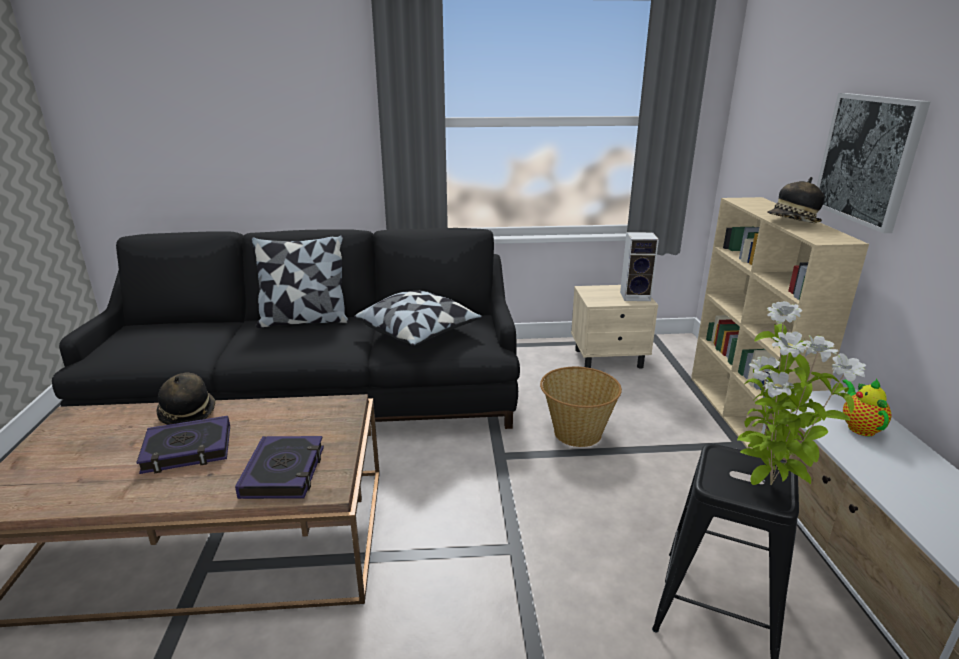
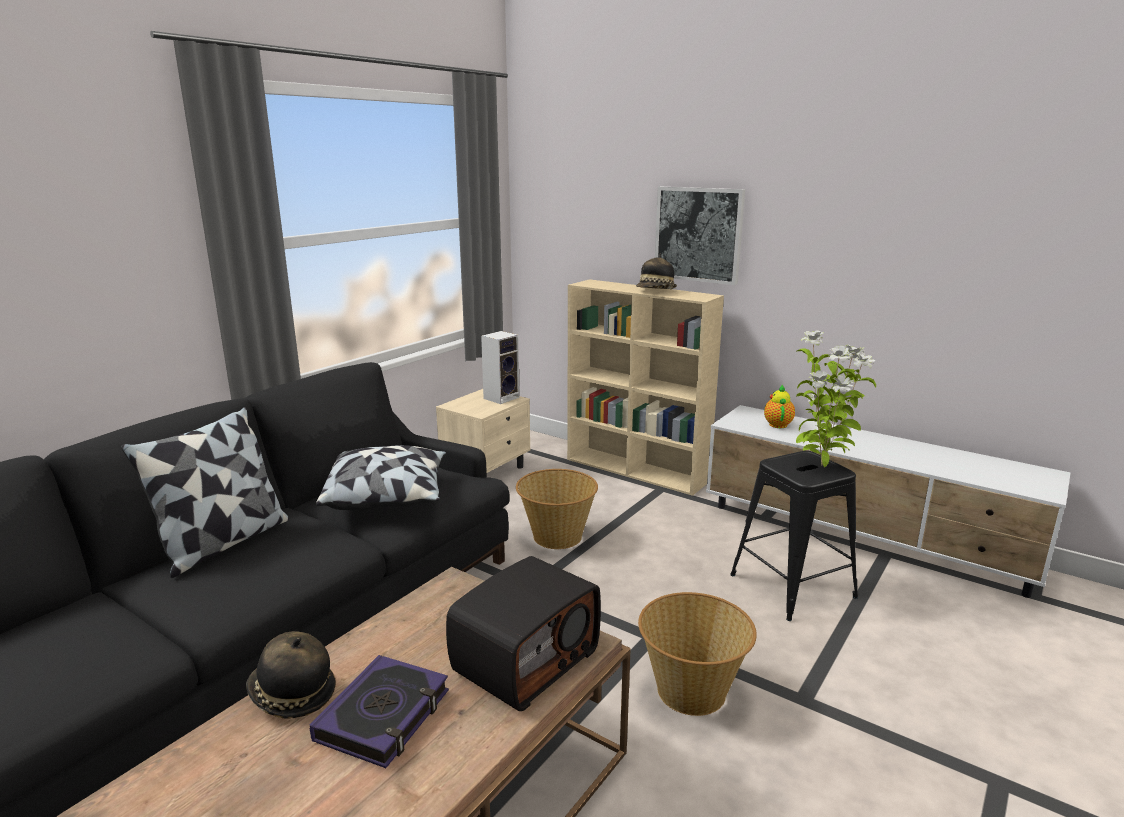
camera: 50 degrees left, 5 degrees down
book [235,436,324,499] -> radio [446,556,601,711]
teapot [843,378,892,436] -> teapot turned 60 degrees clockwise [764,384,795,428]
none -> basket [638,592,757,716]

